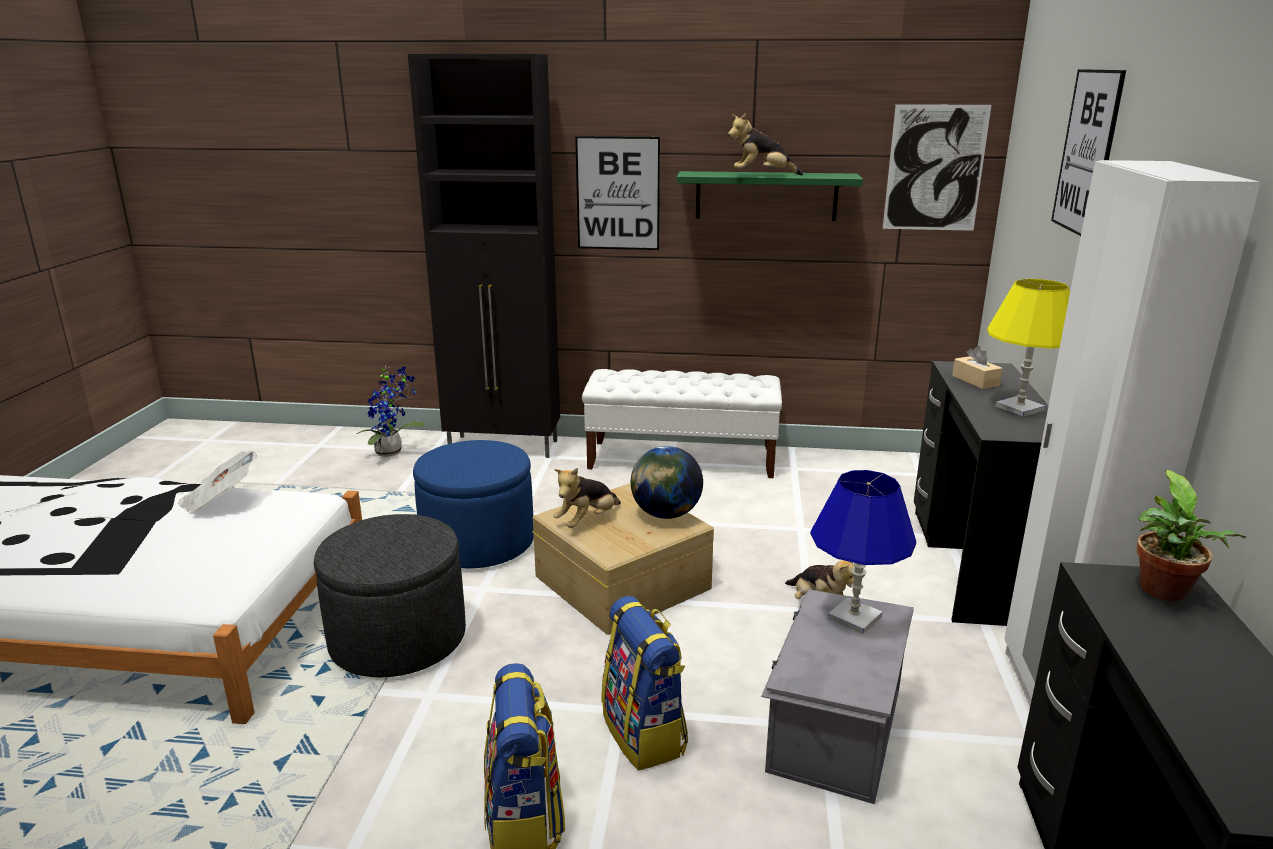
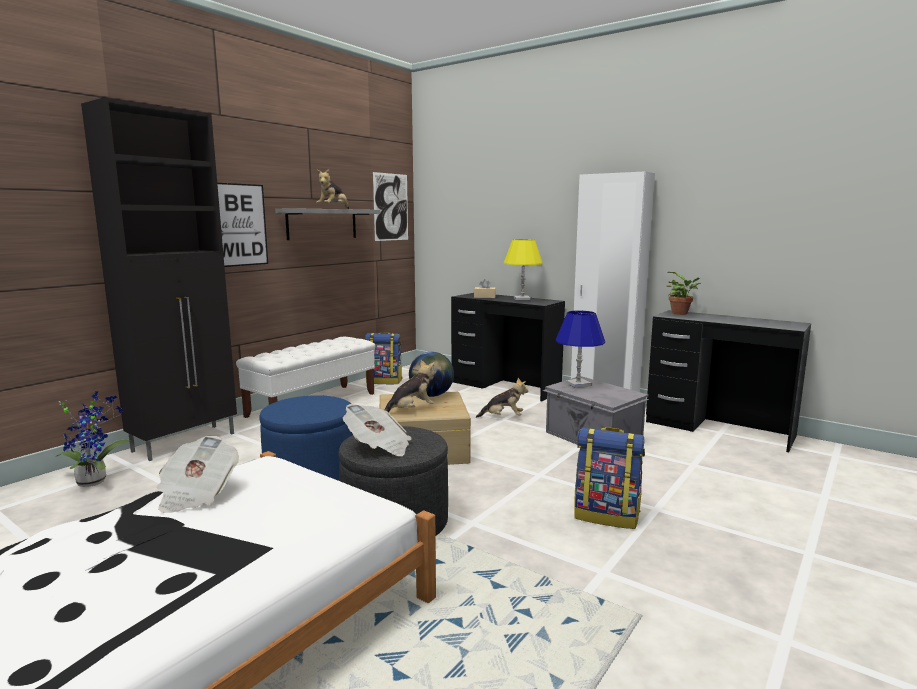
camera: 60 degrees left, 10 degrees down
plush toy [553,468,621,528] -> plush toy turned 105 degrees counterclockwise [384,360,435,413]
backpack [602,596,688,770] -> backpack moved to [365,332,403,384]
green shelf [676,171,863,221] -> grey shelf [275,208,380,240]
picture [1051,69,1126,236] -> none
none -> newspaper [343,404,411,456]

